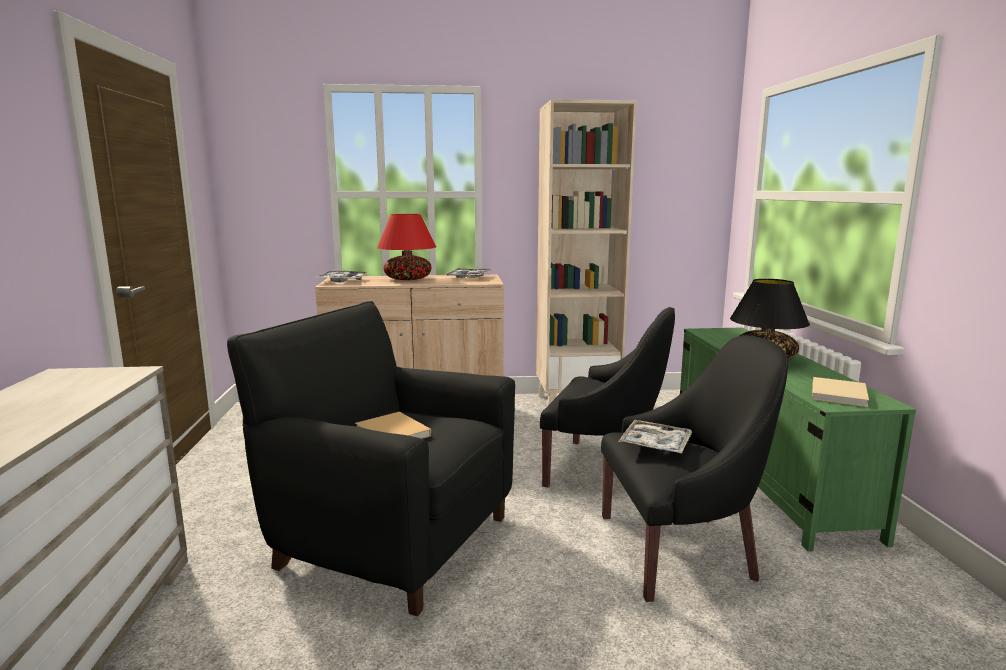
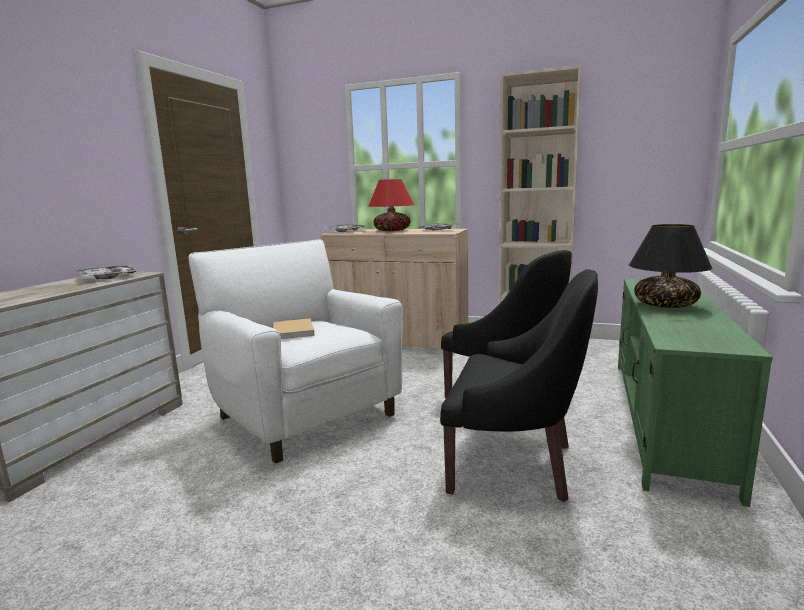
camera: 25 degrees right, 0 degrees up
black armchair [227,301,515,616] -> white armchair [189,239,403,464]
tray [618,420,692,454] -> tray moved to [77,265,138,279]
beige book [812,377,869,407] -> none

